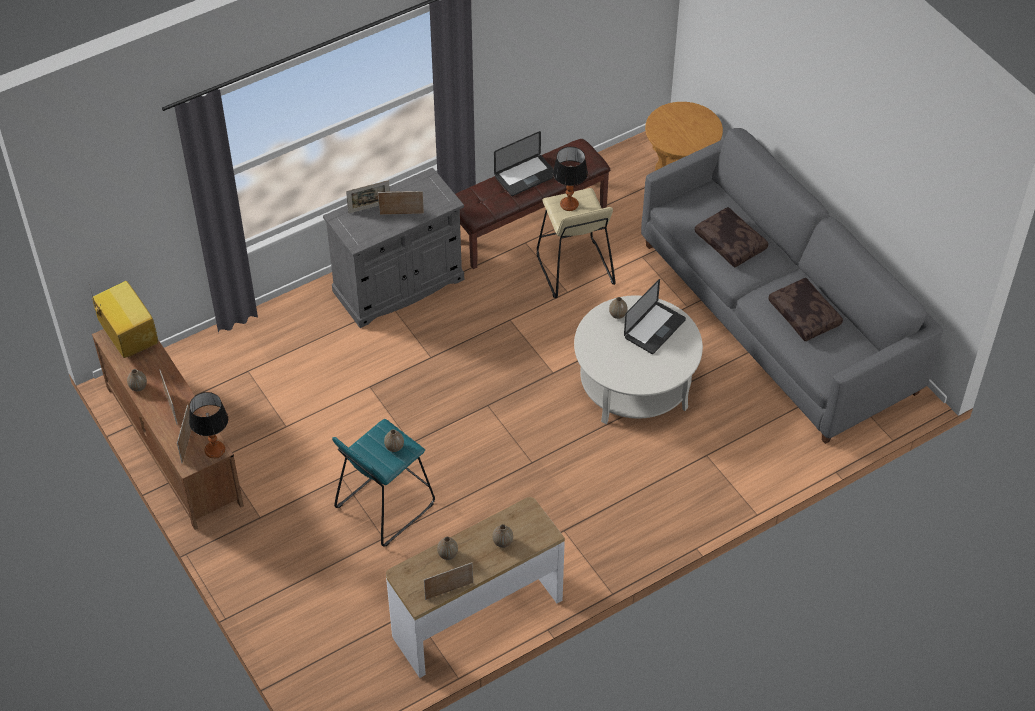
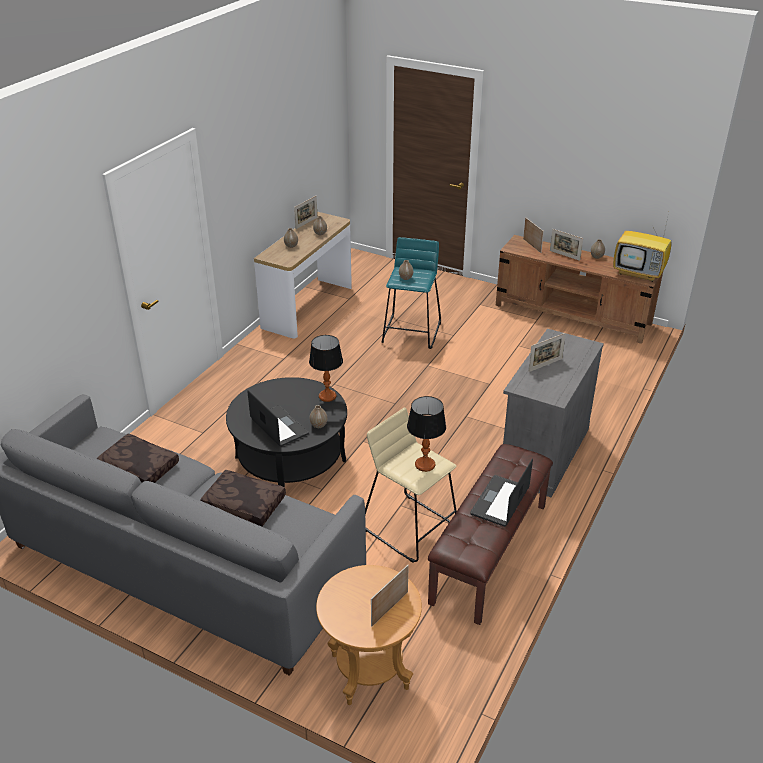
camera: 150 degrees right, 15 degrees down
table lamp [189,392,228,458] -> table lamp moved to [309,335,343,402]
picture frame [346,180,390,213] -> picture frame moved to [371,565,409,627]
white coffee table [574,295,703,424] -> black coffee table [226,377,347,487]
laptop [624,279,686,354] -> laptop turned 135 degrees clockwise [247,390,309,447]

